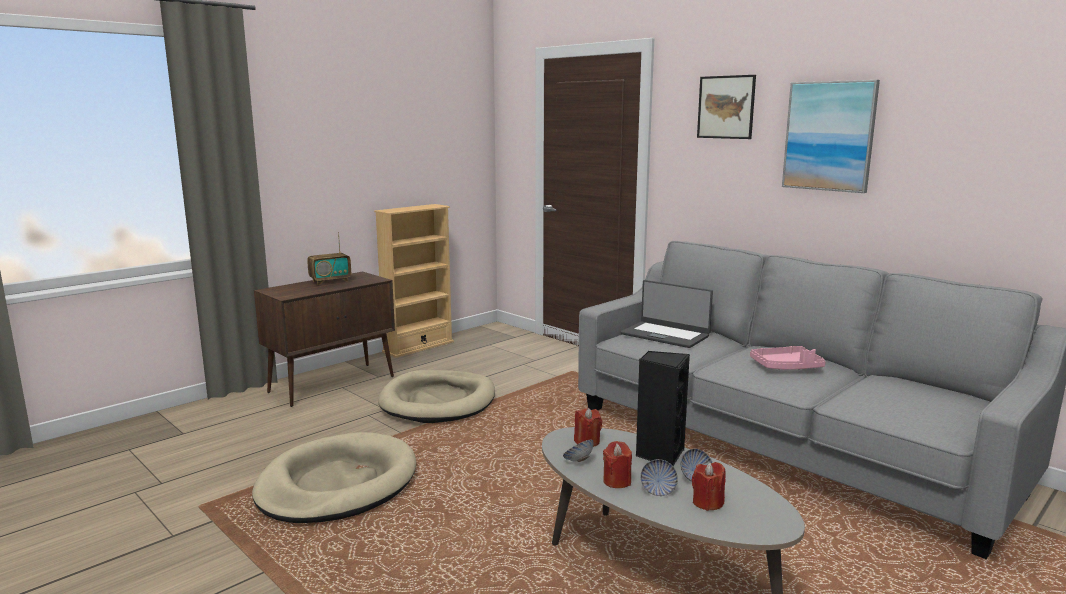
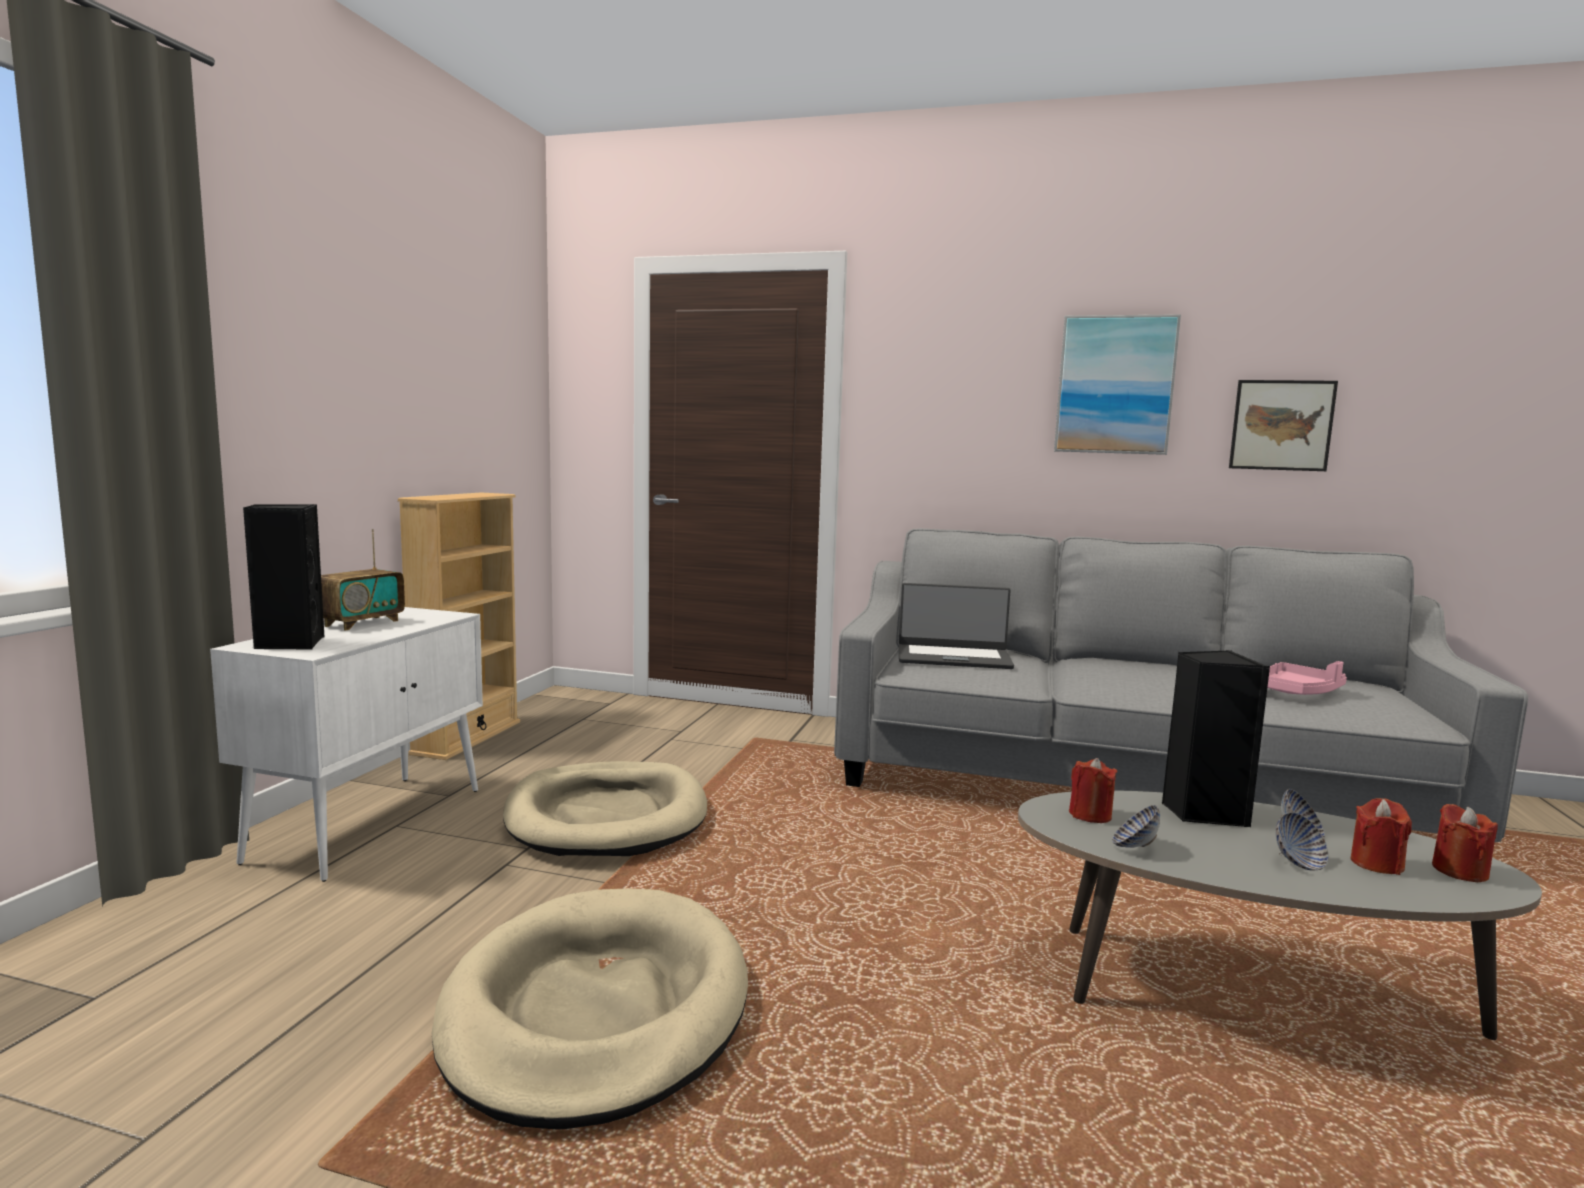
camera: 30 degrees left, 5 degrees down
brown cabinet [254,272,395,407] -> white cabinet [210,607,483,882]
red candle [603,441,632,488] -> red candle moved to [1432,804,1498,882]
picture [697,75,756,139] -> picture moved to [1229,380,1338,471]
pink tray [750,346,826,370] -> pink tray moved to [1267,661,1347,695]
none -> black speaker [243,504,324,650]

